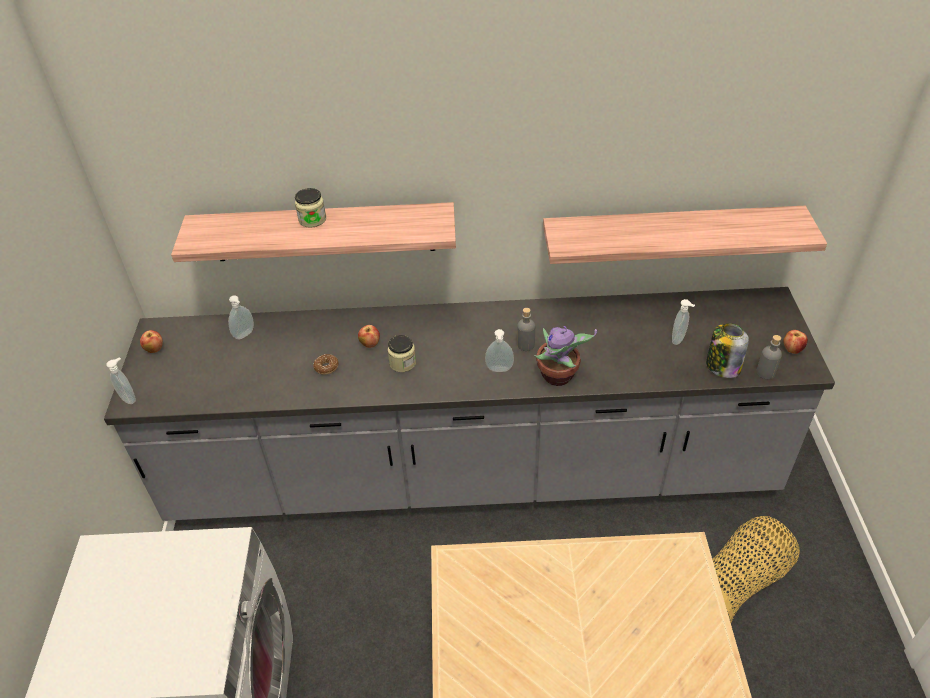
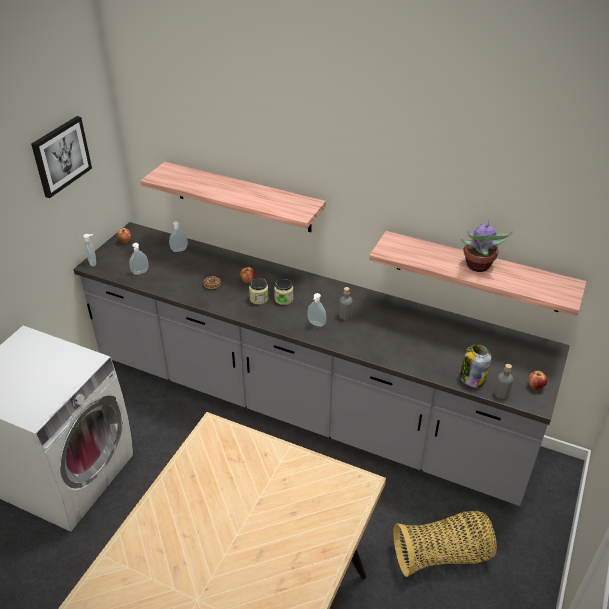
camera: 25 degrees right, 5 degrees down
jar [295,188,326,228] -> jar moved to [274,279,293,305]
potted plant [534,326,597,386] -> potted plant moved to [461,221,512,272]
soap dispenser [672,299,695,345] -> soap dispenser moved to [130,243,149,275]
none -> picture [31,116,92,198]

